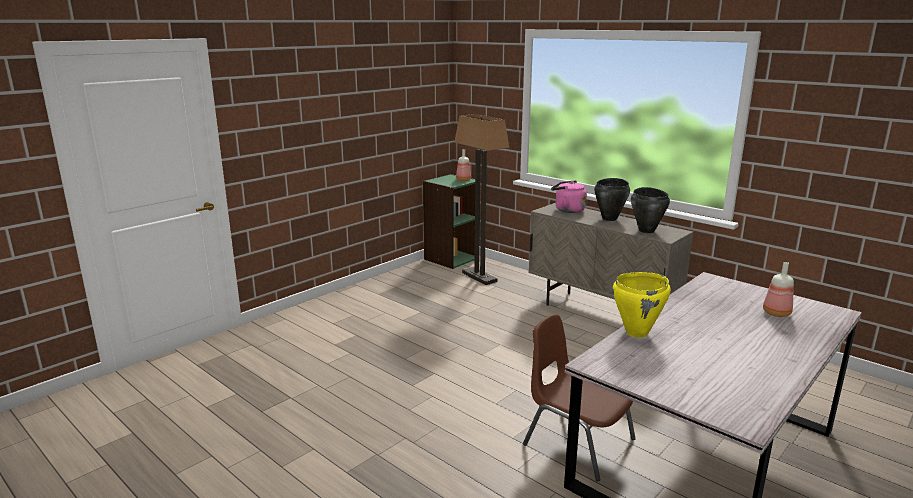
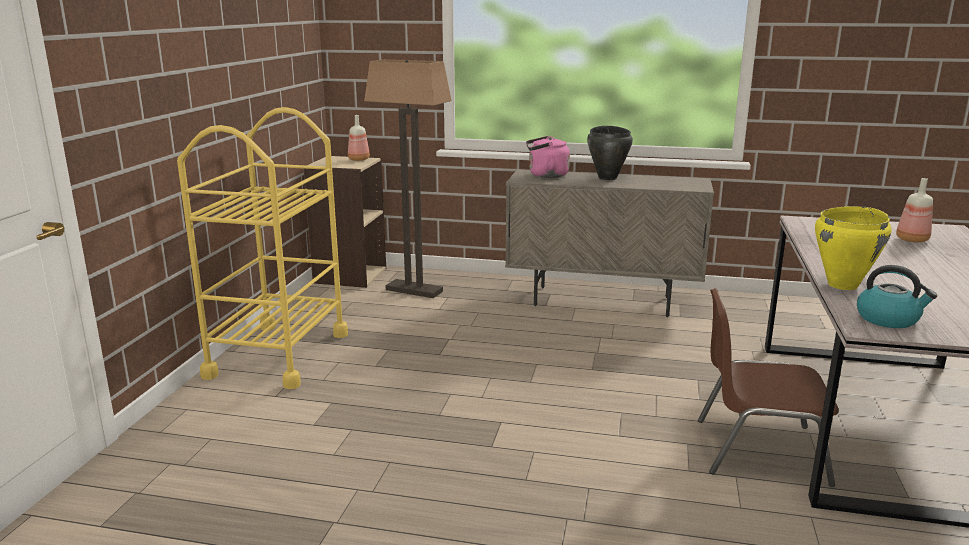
camera: 30 degrees left, 0 degrees up
green bookcase [423,174,480,269] -> beige bookcase [303,155,386,288]
black cooking pot [631,187,670,233] -> none
none -> yellow cart [177,107,348,389]
none -> kettle [857,265,937,328]

